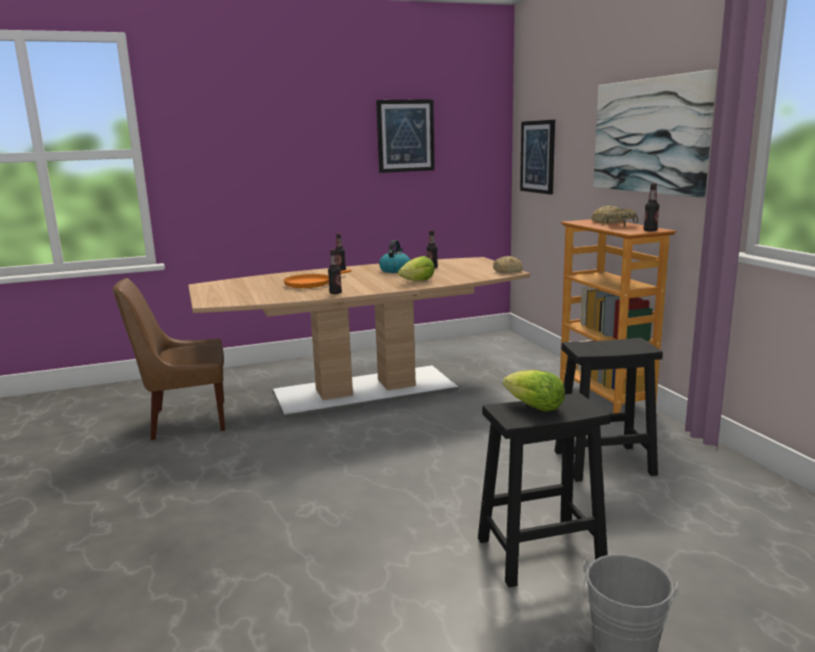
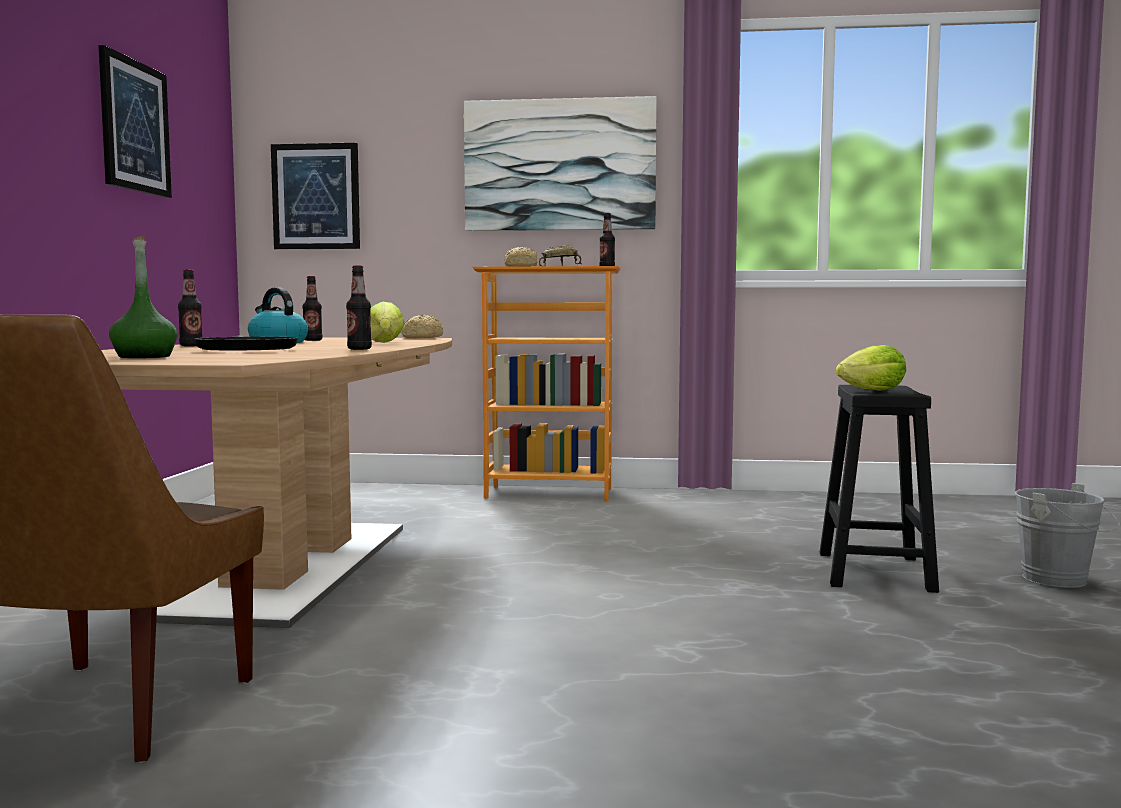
camera: 65 degrees left, 10 degrees down
orange frying pan [283,270,351,288] -> black frying pan [195,336,298,350]
black stool [555,338,663,482] -> none
none -> green bottle [109,236,178,358]

